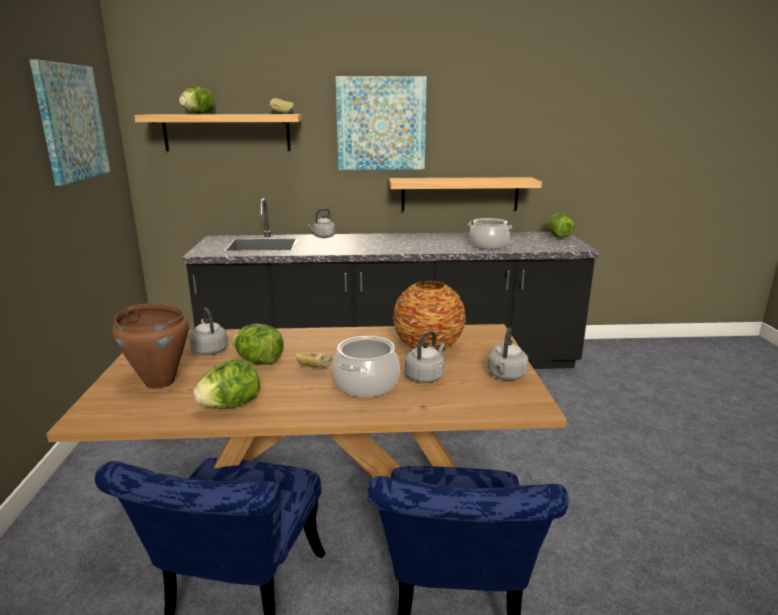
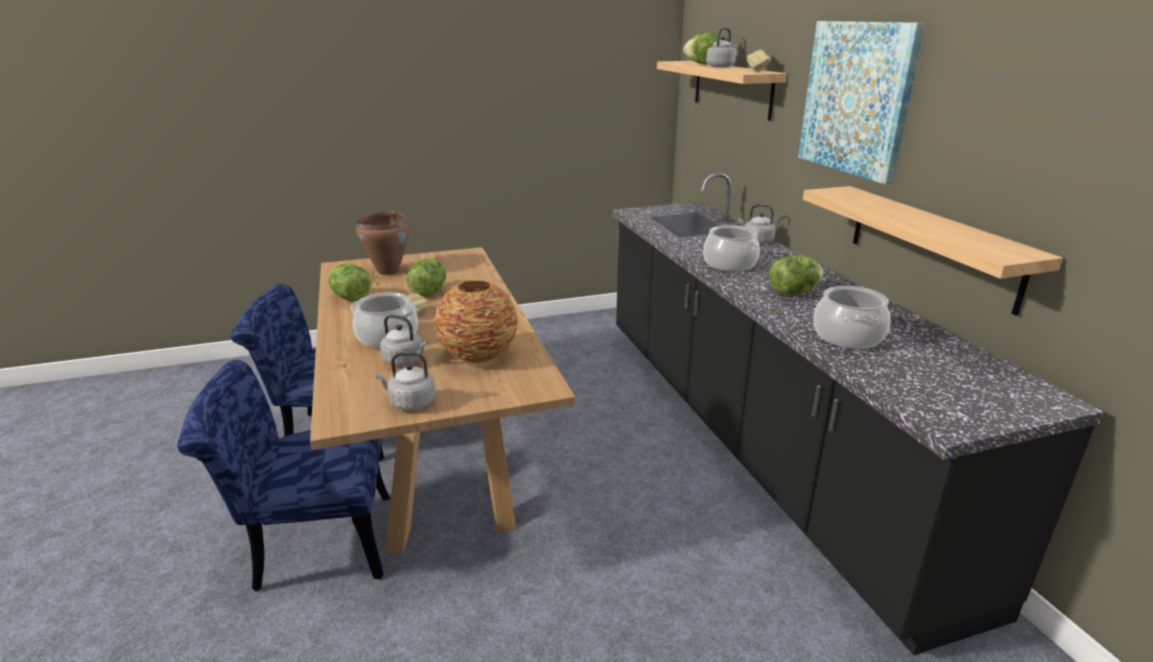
camera: 75 degrees right, 5 degrees up
picture [29,59,110,185] -> none
grey kettle [189,308,228,355] -> grey kettle moved to [706,28,737,68]
lettuce [548,213,575,238] -> lettuce moved to [769,255,824,296]
none -> cooking pot [703,225,760,271]

